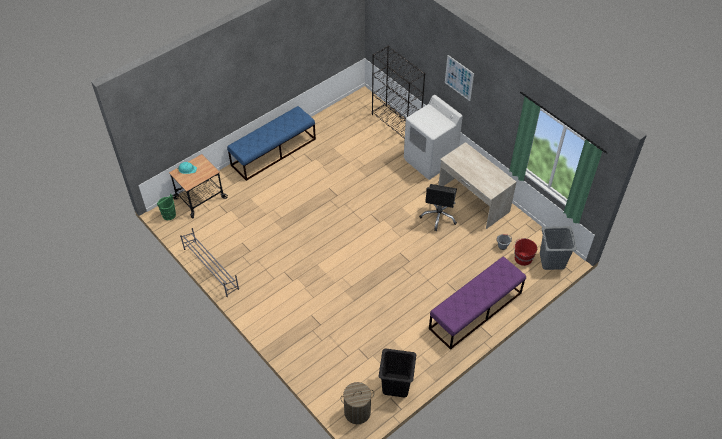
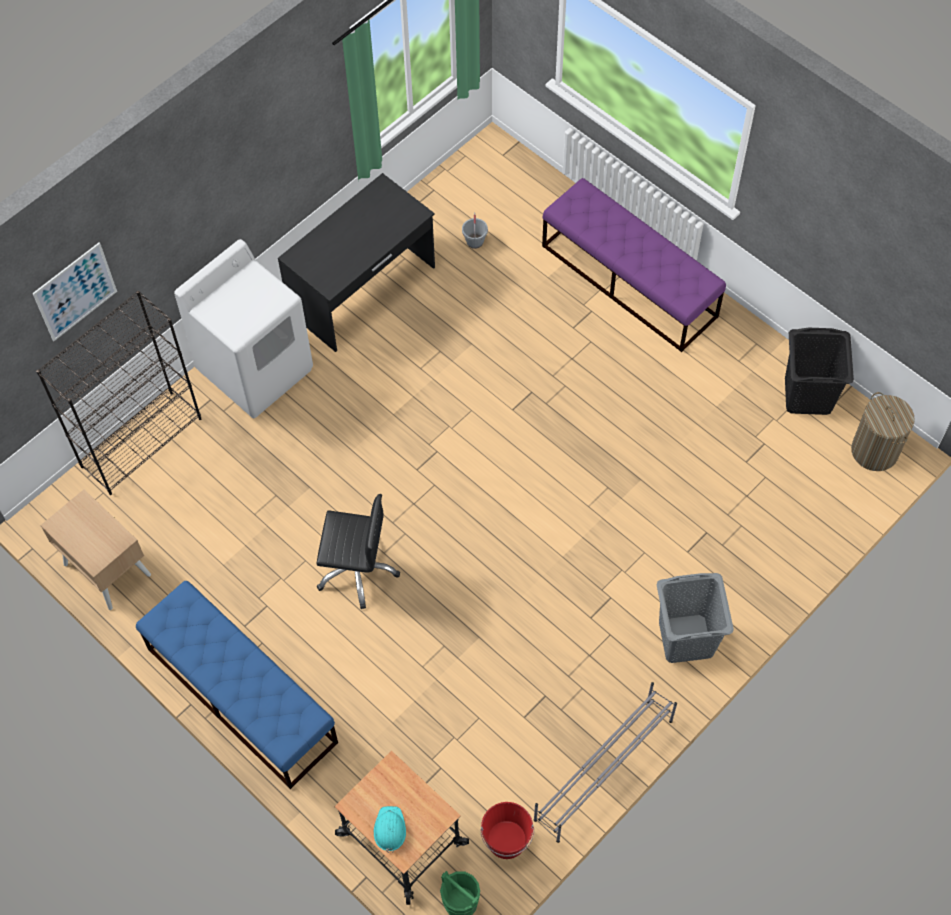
camera: 95 degrees left, 10 degrees up
black office chair [419,184,457,231] -> black office chair moved to [316,494,400,609]
beige desk [438,142,516,229] -> black desk [278,173,435,352]
picture [445,55,474,101] -> picture moved to [32,242,117,341]
red bucket [514,238,537,266] -> red bucket moved to [481,802,534,859]
grey laundry basket [540,226,577,270] -> grey laundry basket moved to [657,573,734,663]
none -> beige nightstand [40,489,151,610]

